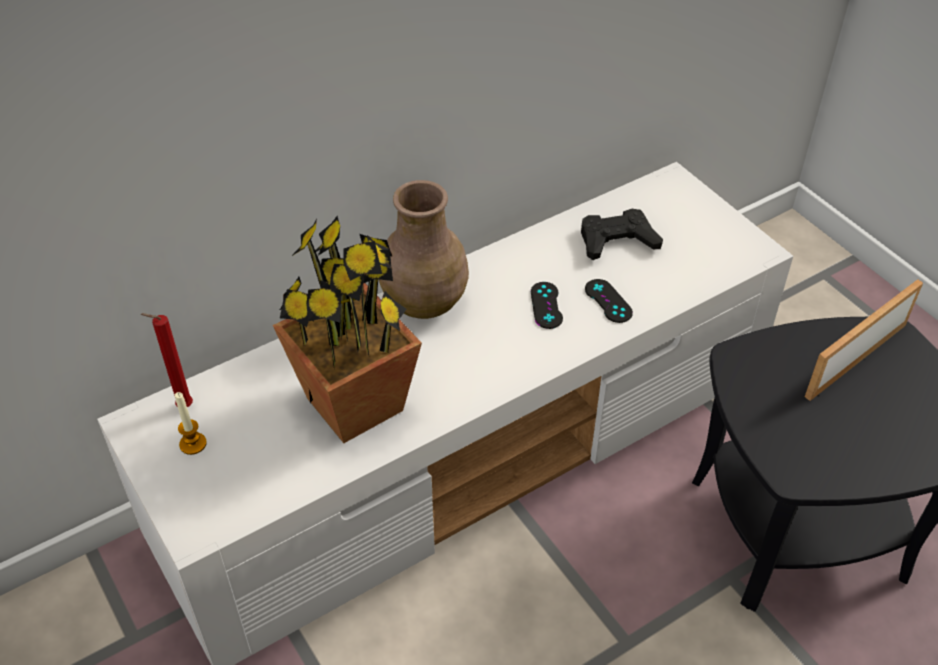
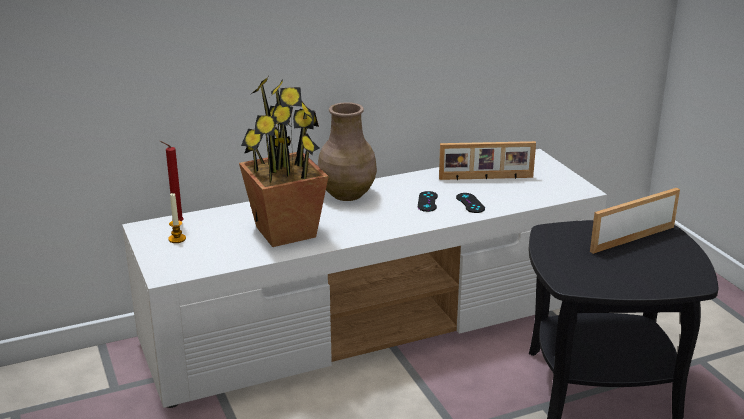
camera: 10 degrees right, 20 degrees down
black game controller [581,209,663,260] -> picture frame [439,141,536,180]

